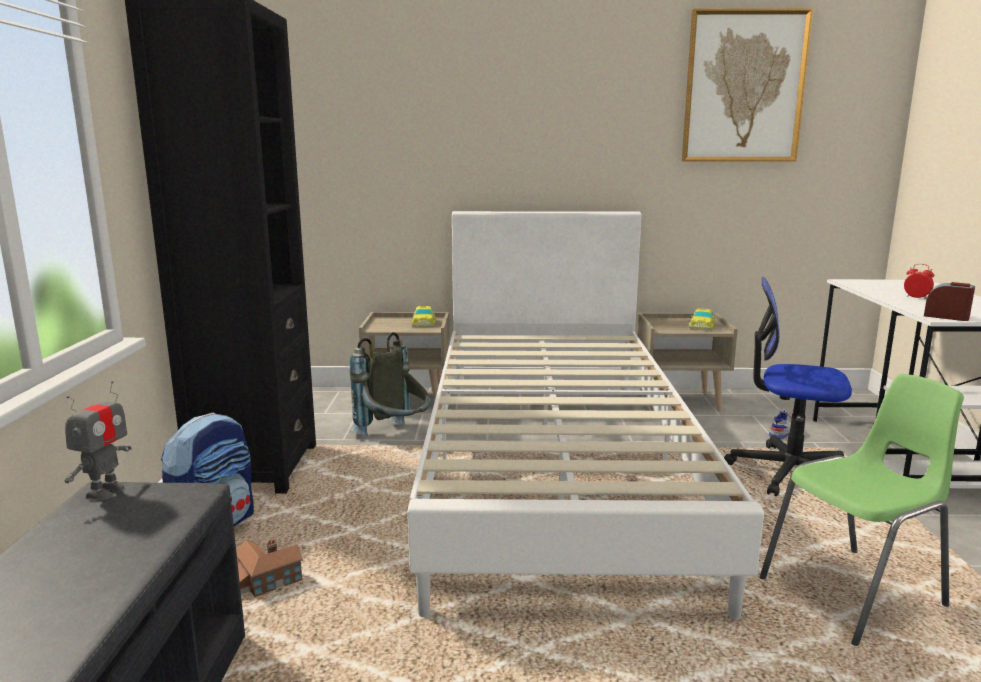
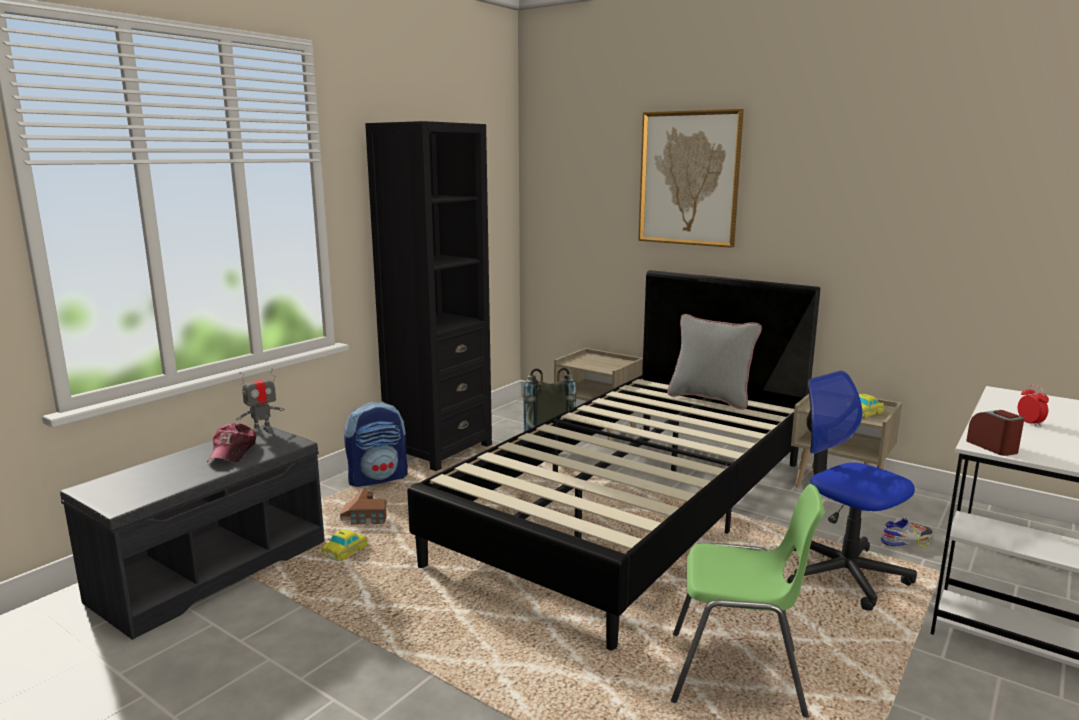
camera: 35 degrees right, 0 degrees up
white bed [408,211,764,620] -> black bed [407,270,820,650]
toy car [412,306,436,327] -> toy car moved to [321,529,368,561]
picture [682,8,813,162] -> picture moved to [638,109,744,248]
none -> cap [207,423,256,462]
none -> grey pillow [667,314,762,410]

